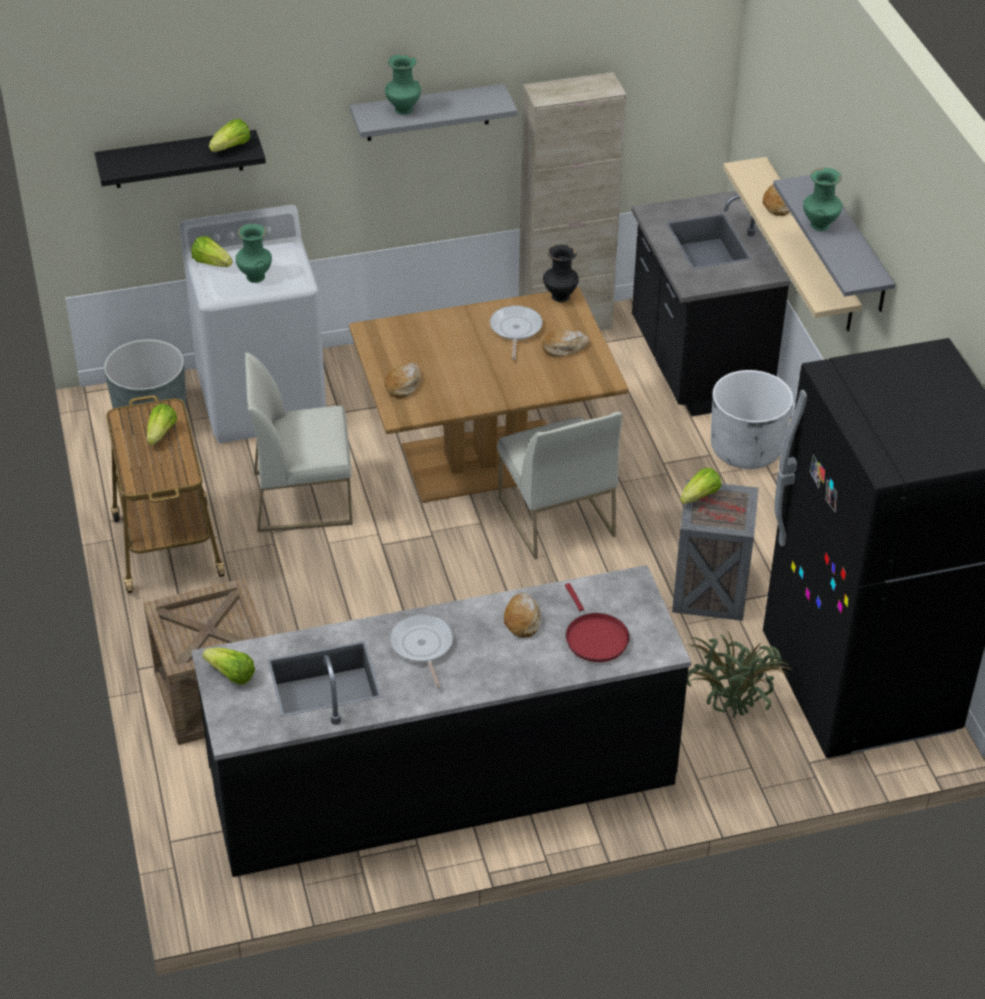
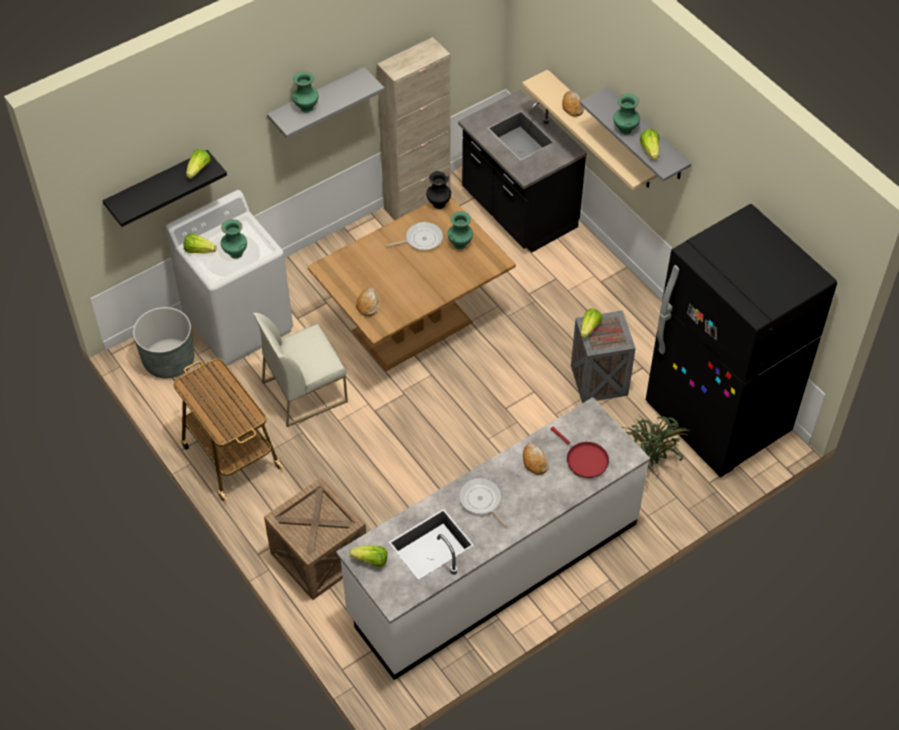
camera: 20 degrees left, 10 degrees up
lettuce [147,404,177,445] -> lettuce moved to [640,129,659,160]
black counter [191,565,691,877] -> white counter [336,397,650,680]
frying pan [490,306,543,360] -> frying pan turned 90 degrees clockwise [386,222,443,250]
white chair [497,412,622,559] -> none
bread [542,328,589,357] -> green vase [448,211,473,249]
white planter [711,370,793,469] -> none

